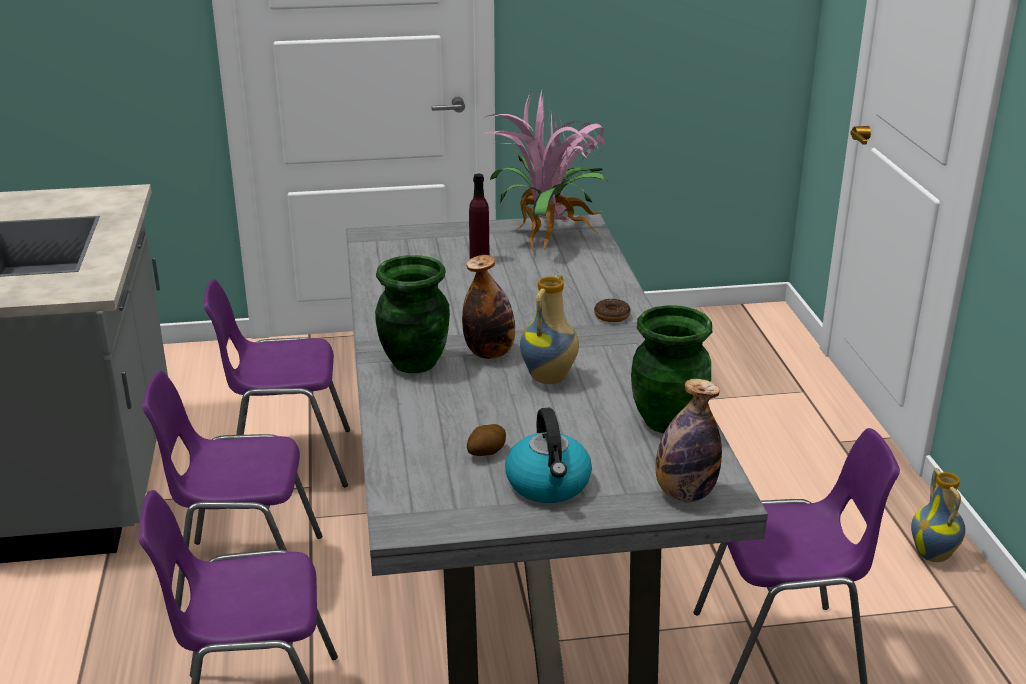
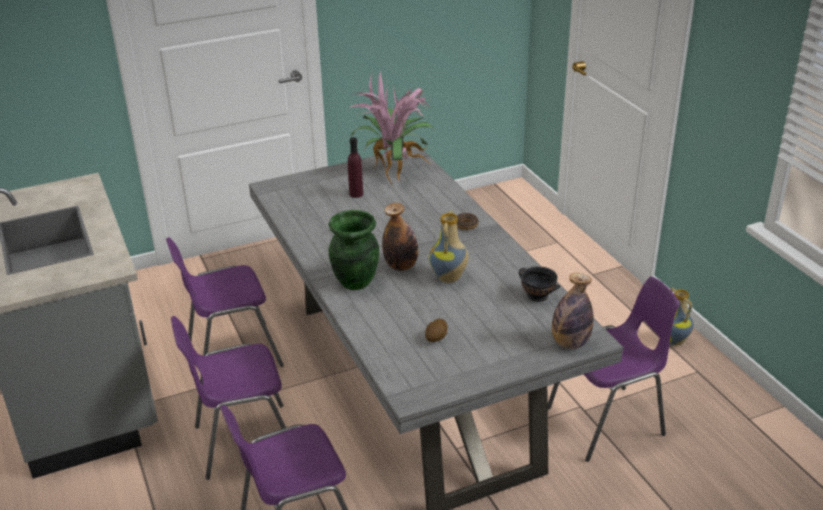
camera: 15 degrees left, 5 degrees up
kettle [505,408,592,503] -> none
green vase [631,305,712,433] -> black bowl [519,266,560,302]

